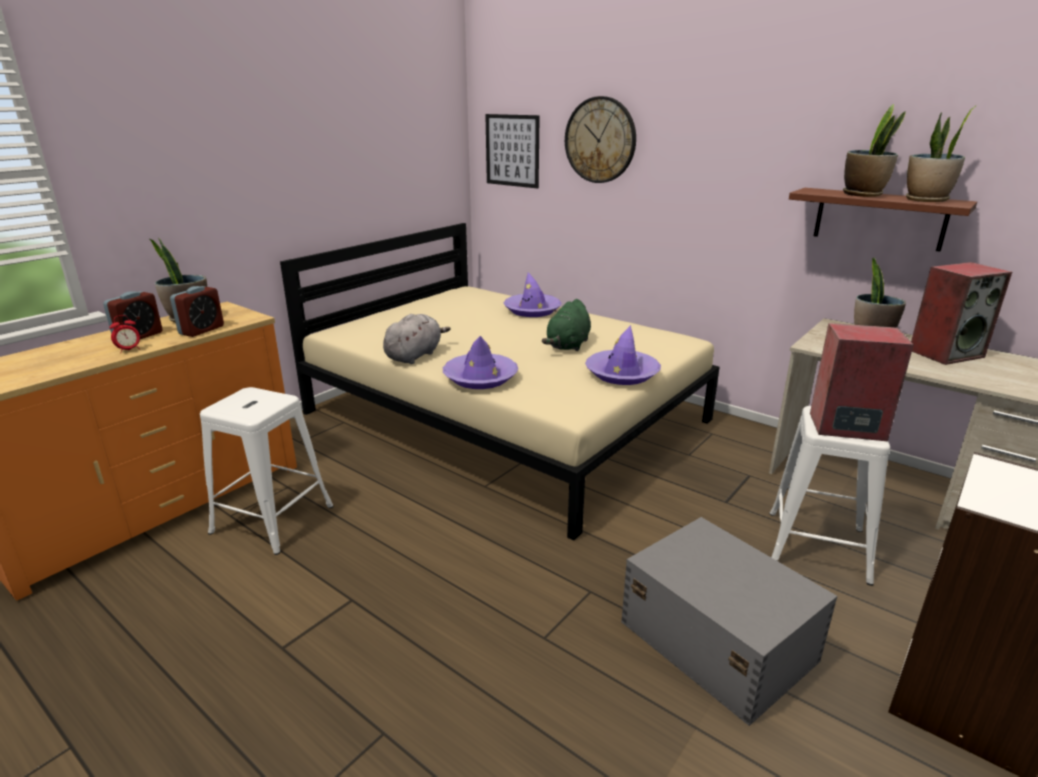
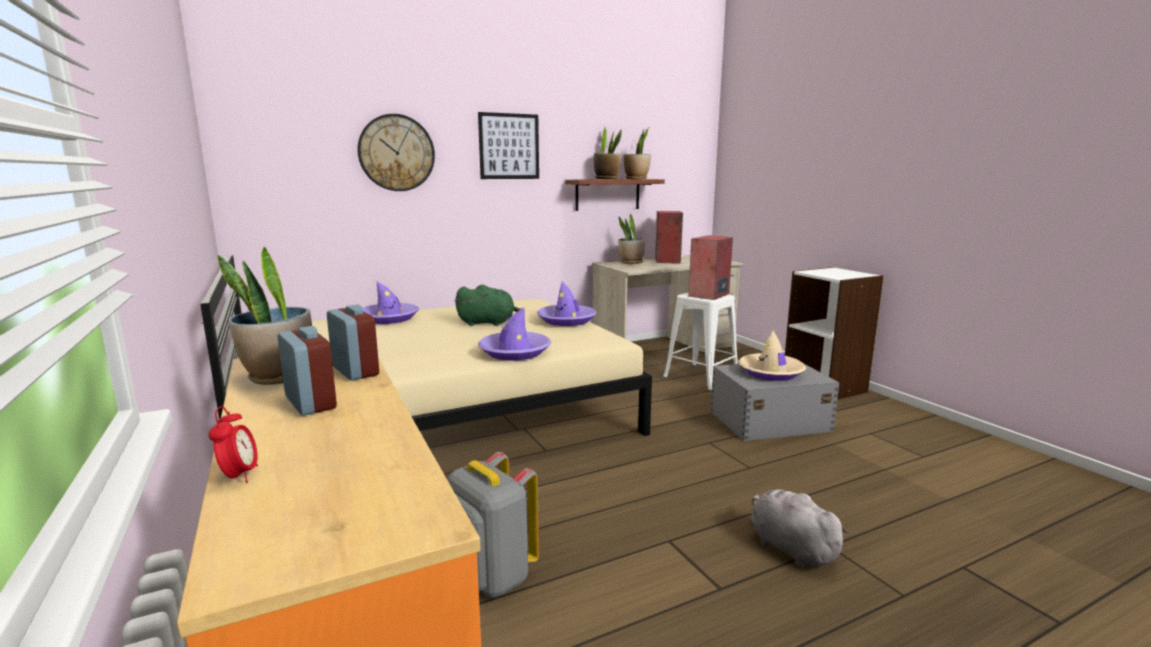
camera: 65 degrees left, 10 degrees down
alarm clock [109,315,140,353] -> alarm clock moved to [209,406,258,483]
white stool [200,387,334,555] -> grey backpack [448,452,539,597]
grey plush toy [383,314,451,364] -> grey plush toy moved to [751,489,850,568]
picture [485,114,540,189] -> picture moved to [478,112,539,179]
green plush toy [542,299,591,351] -> green plush toy turned 45 degrees counterclockwise [455,284,525,326]
none -> beige hat [738,331,806,381]

